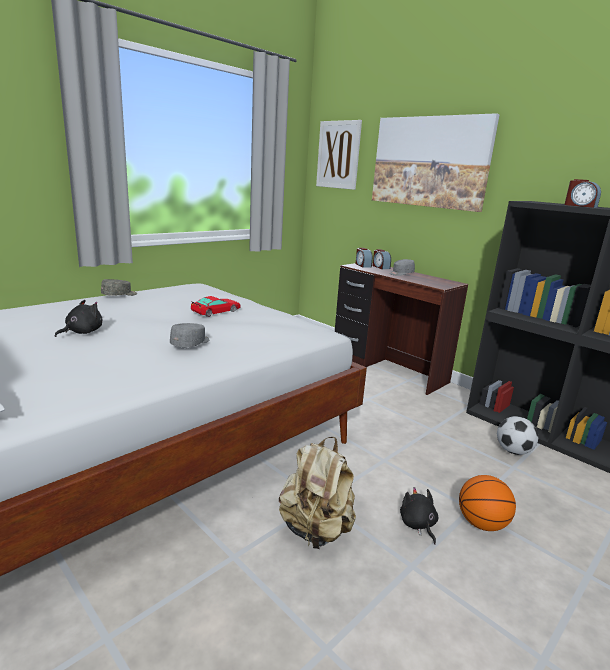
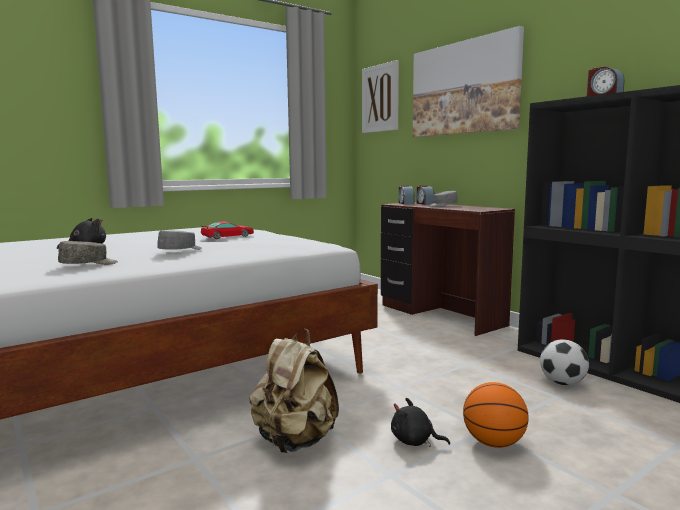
camera: 10 degrees right, 10 degrees down
grey cap [101,279,137,296] -> grey cap moved to [58,241,118,265]
black plush toy [400,487,438,545] -> black plush toy turned 60 degrees counterclockwise [391,398,450,447]

